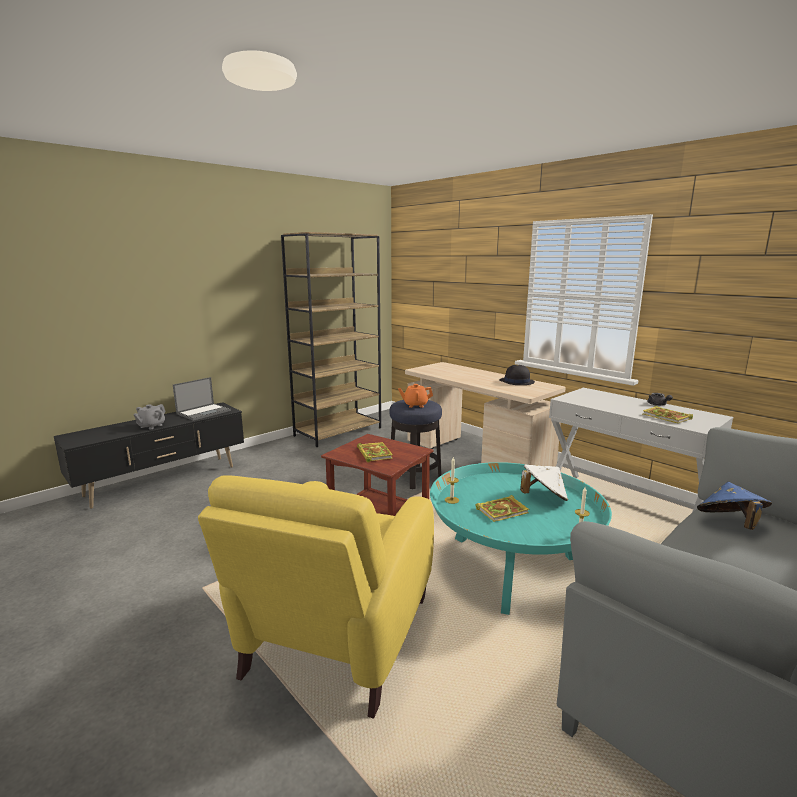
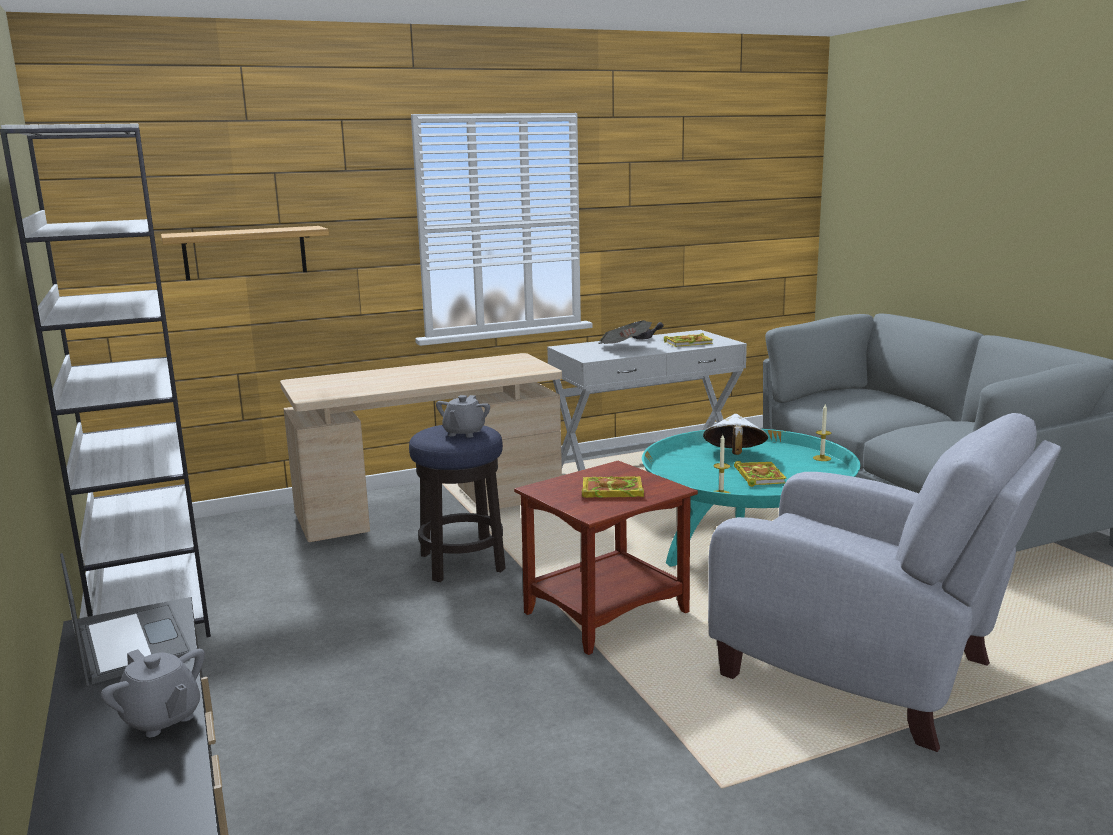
camera: 70 degrees left, 0 degrees up
yellow armchair [198,475,434,718] -> grey armchair [708,413,1061,752]
brown bookcase [281,232,381,447] -> white bookcase [0,124,211,637]
orange teapot [398,384,433,408] -> grey teapot [436,395,490,438]
black hat [499,365,535,385] -> none
blue hat [697,482,772,530] -> none
none -> shelf [161,226,329,281]
none -> newspaper [598,320,652,344]

